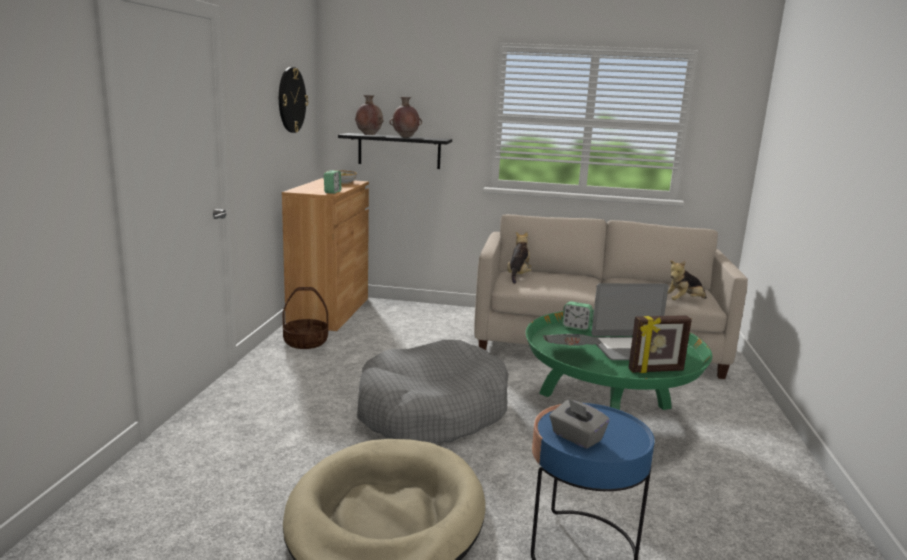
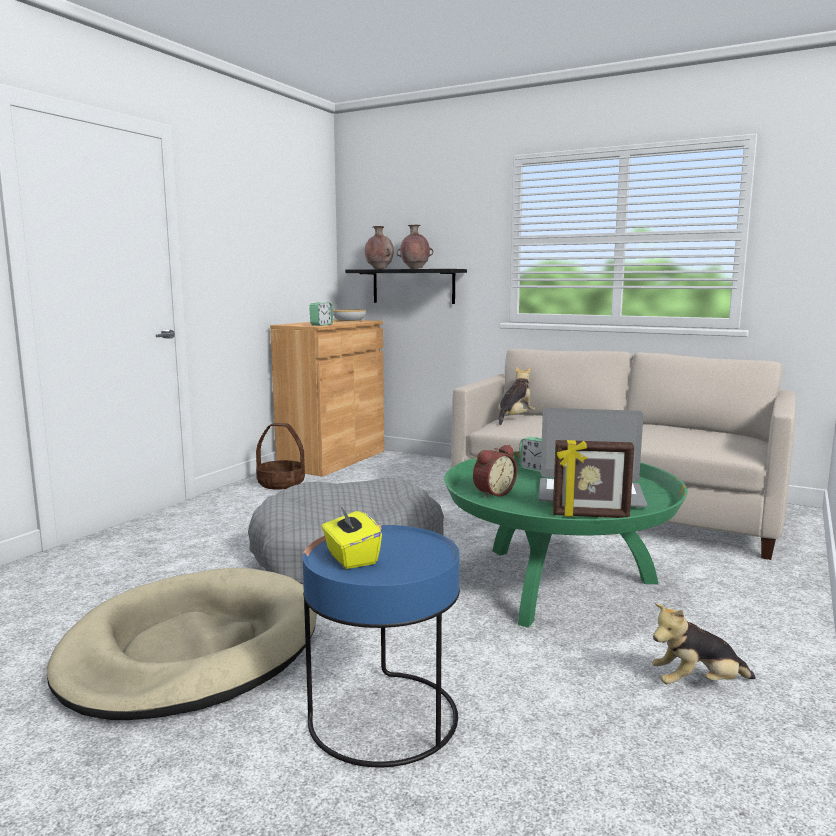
camera: 20 degrees right, 5 degrees down
wall clock [279,67,308,133] -> none
newspaper [542,334,600,346] -> alarm clock [473,445,517,498]
grey tissue box [549,399,609,449] -> yellow tissue box [322,505,382,569]
plush toy [667,260,707,300] -> plush toy moved to [652,603,756,684]

